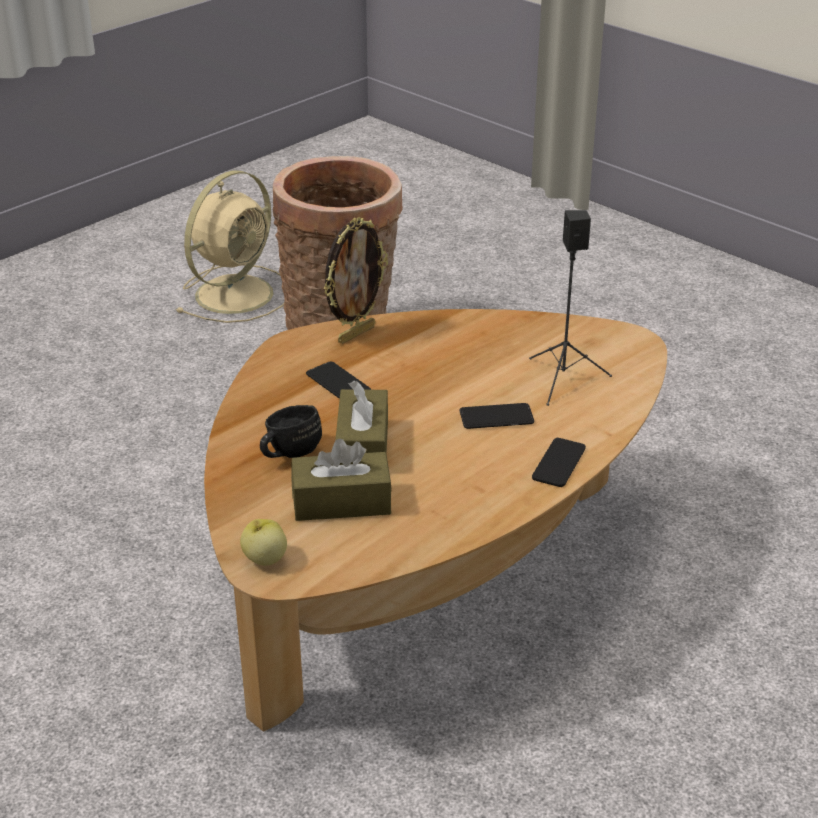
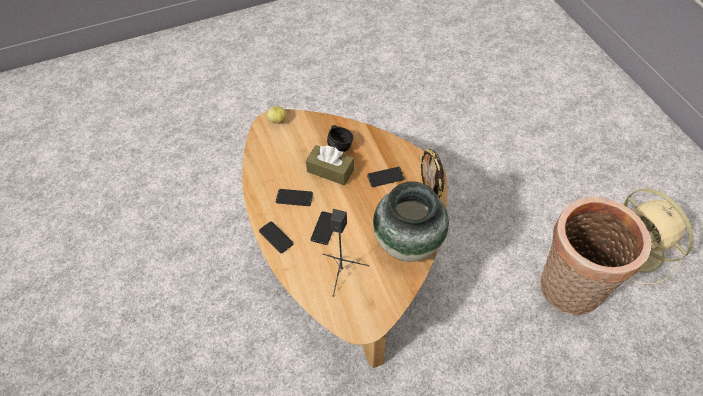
camera: 115 degrees right, 20 degrees up
brown tissue box [291,438,392,521] -> none
none -> phone [276,189,313,206]
none -> vase [373,182,449,262]

